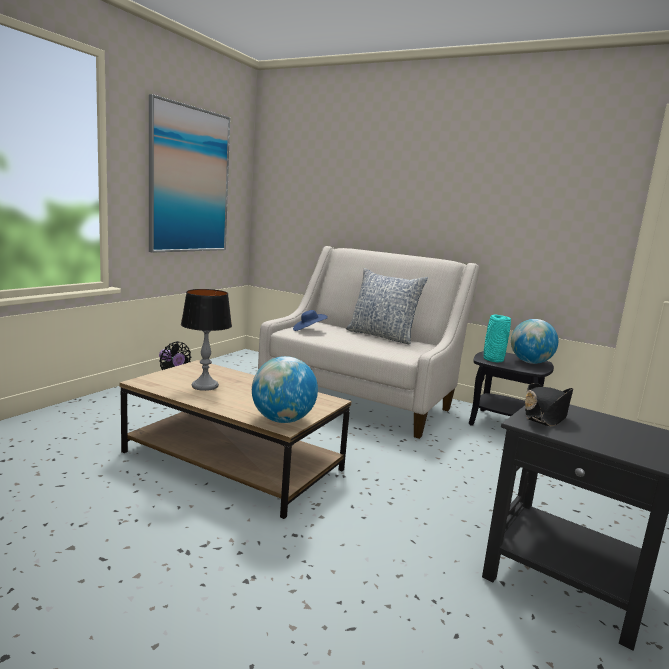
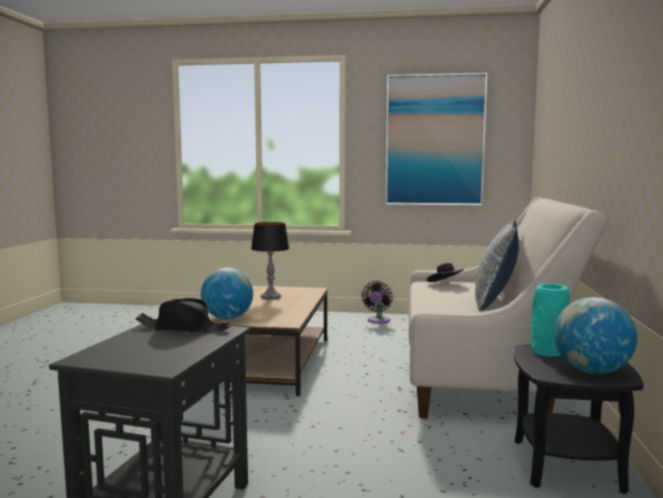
camera: 70 degrees right, 5 degrees down
blue hat [293,310,328,331] -> black hat [427,263,463,282]

